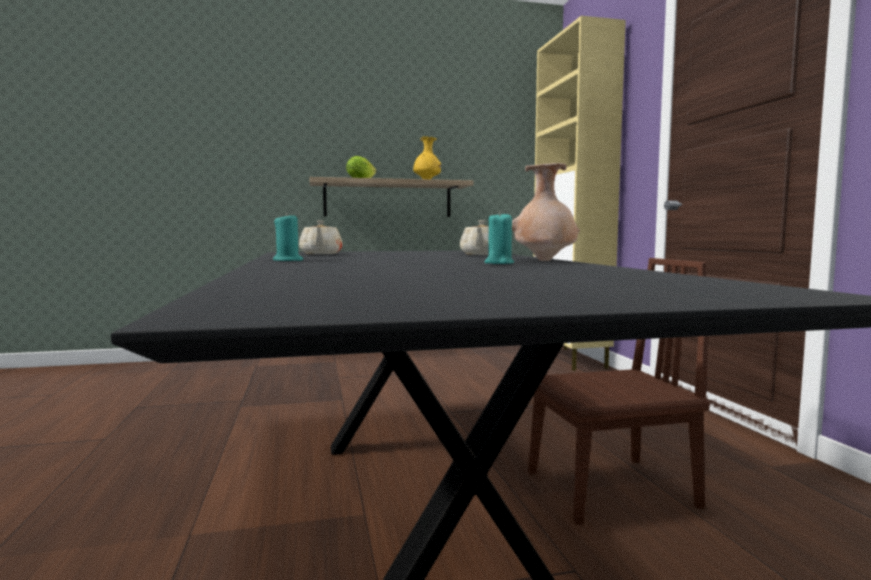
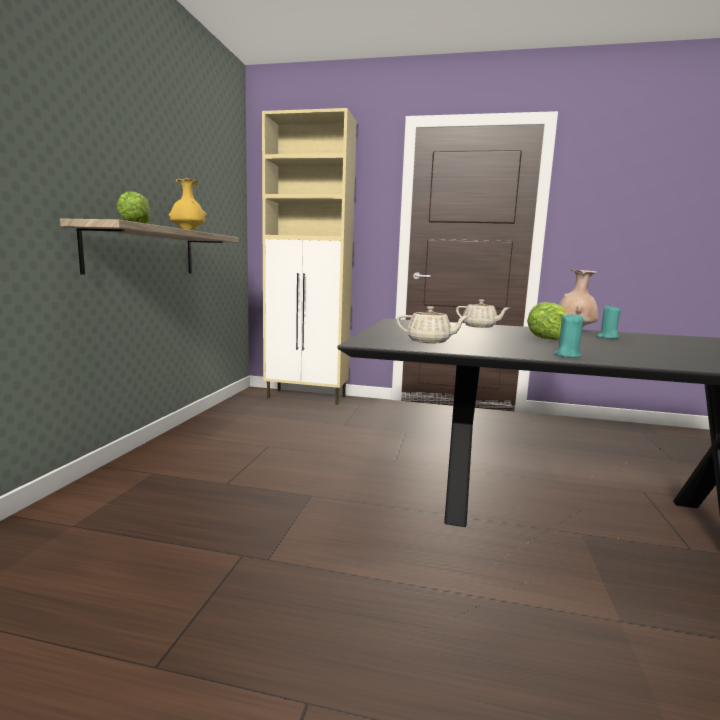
camera: 65 degrees left, 5 degrees up
brown chair [528,258,710,525] -> none
none -> lettuce [527,302,568,340]

